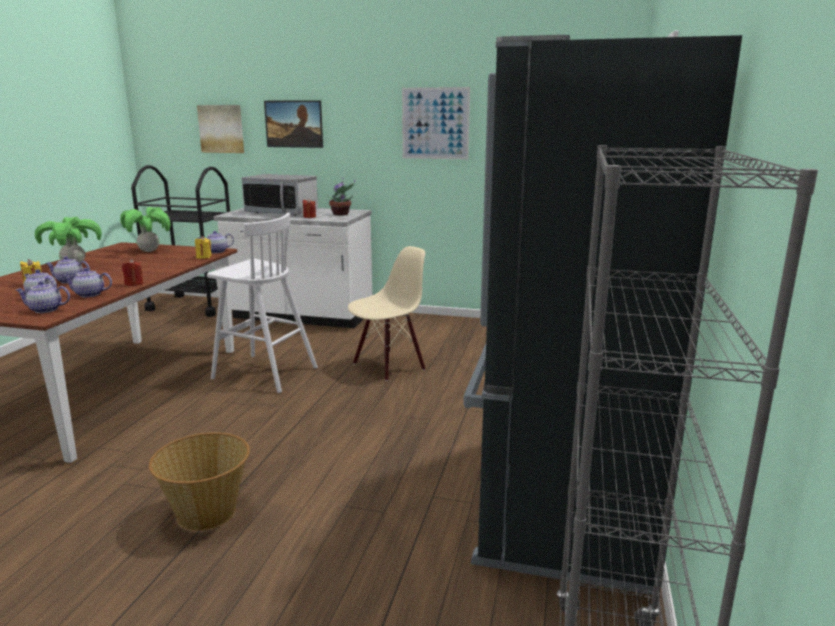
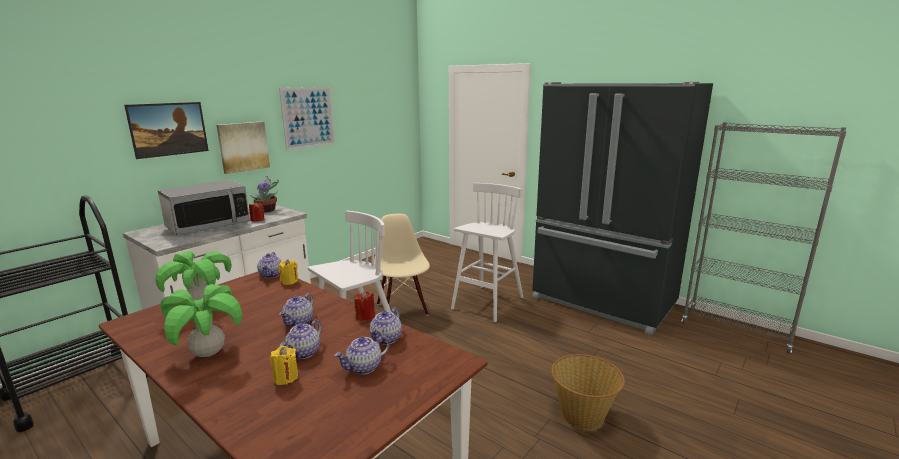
camera: 65 degrees left, 0 degrees up
teapot [16,281,70,313] -> teapot moved to [279,293,314,327]
picture [197,105,244,153] -> picture moved to [216,121,270,174]
none -> white stool [451,183,523,322]

